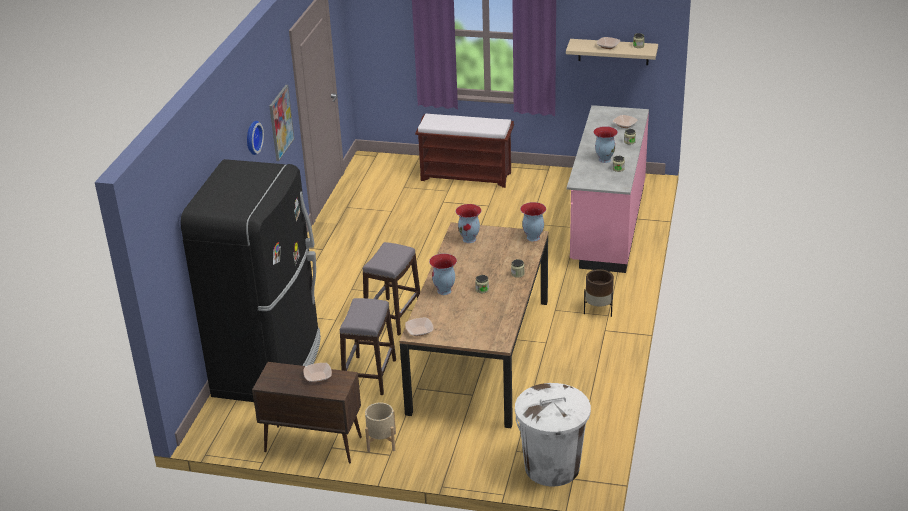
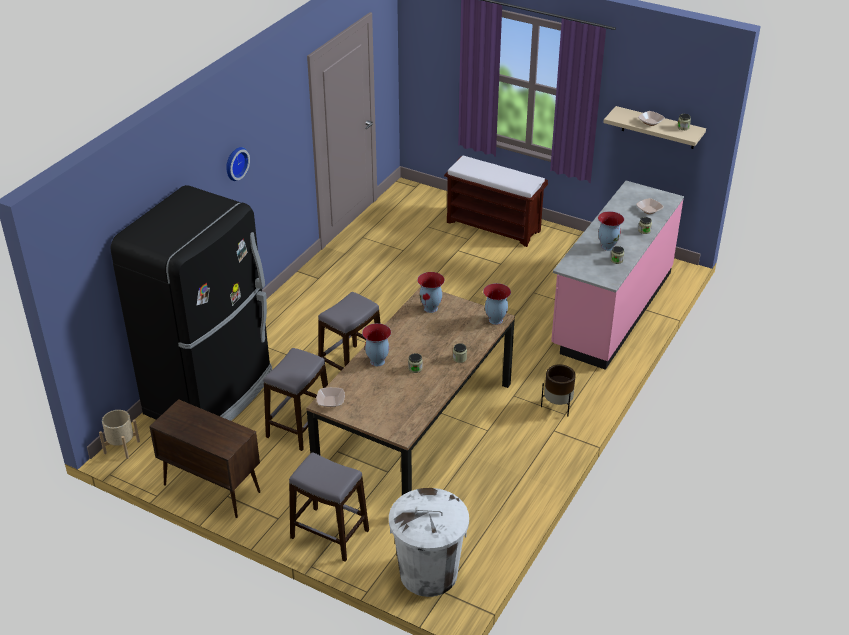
camera: 15 degrees right, 5 degrees up
picture [269,85,294,161] -> none
bowl [303,363,332,382] -> none
beige planter [365,402,396,452] -> beige planter moved to [99,410,140,459]
none -> grey stool [289,452,369,562]

